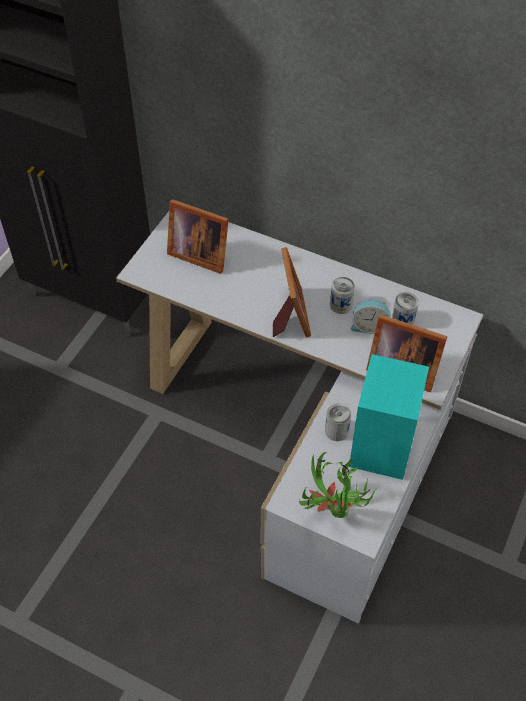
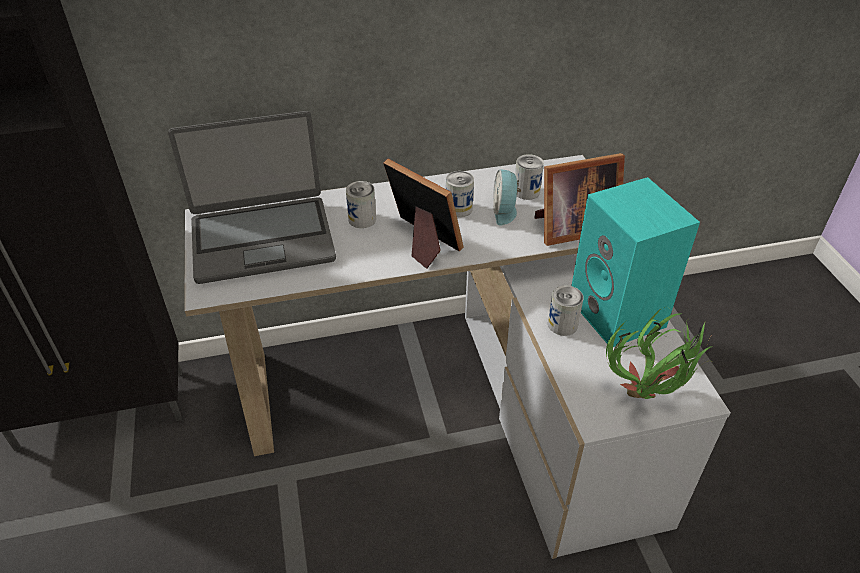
camera: 40 degrees left, 10 degrees down
picture frame [167,199,229,274] -> laptop [168,111,336,284]
alarm clock [351,300,391,334] -> alarm clock turned 120 degrees clockwise [493,169,521,226]
none -> can [346,181,376,228]

